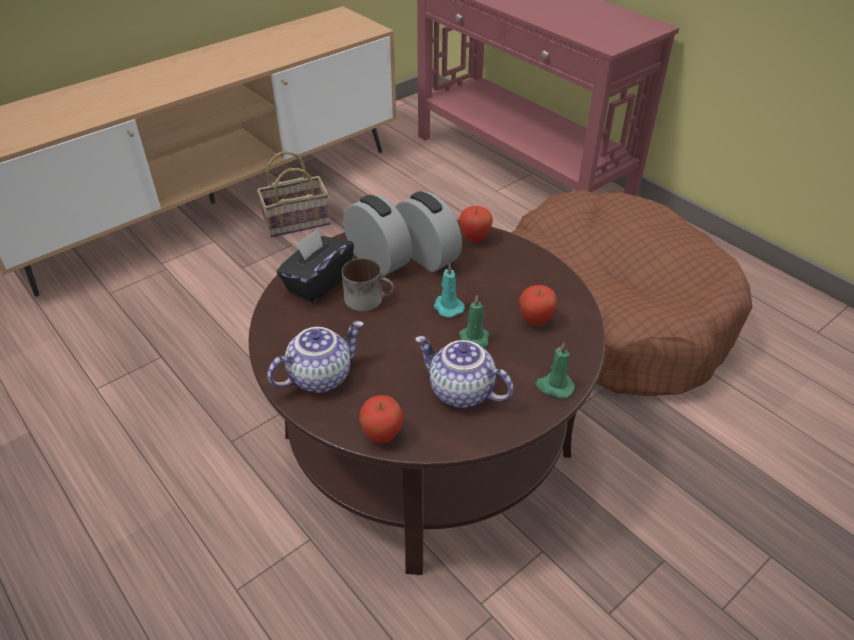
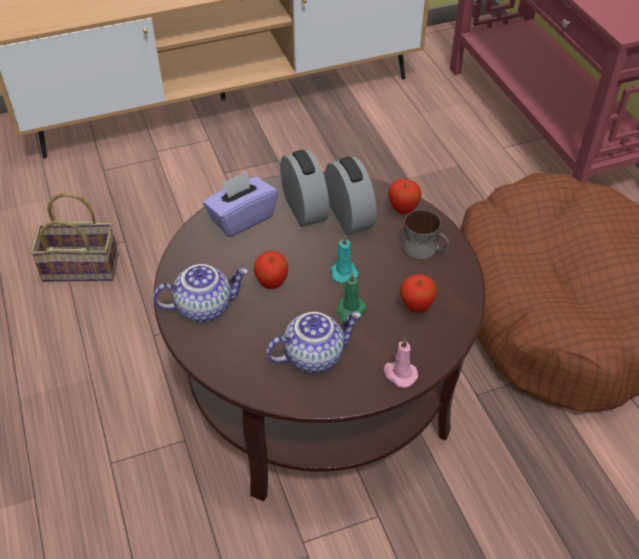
camera: 20 degrees right, 5 degrees up
basket [257,151,331,237] -> basket moved to [30,193,119,282]
black tissue box [276,229,354,303] -> purple tissue box [203,171,278,237]
mug [342,258,394,312] -> mug moved to [402,209,449,259]
apple [359,395,403,443] -> apple moved to [253,251,288,289]
teapot [415,336,513,408] -> teapot turned 105 degrees clockwise [266,312,361,373]
green candle [535,342,575,399] -> pink candle [384,338,418,388]

